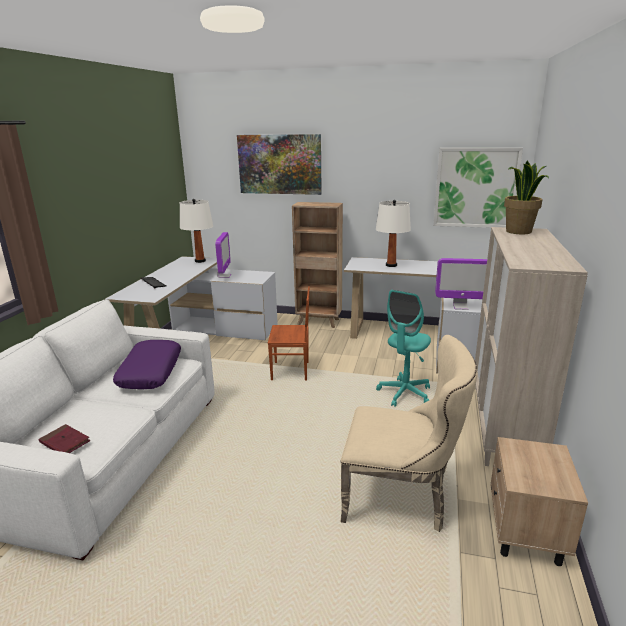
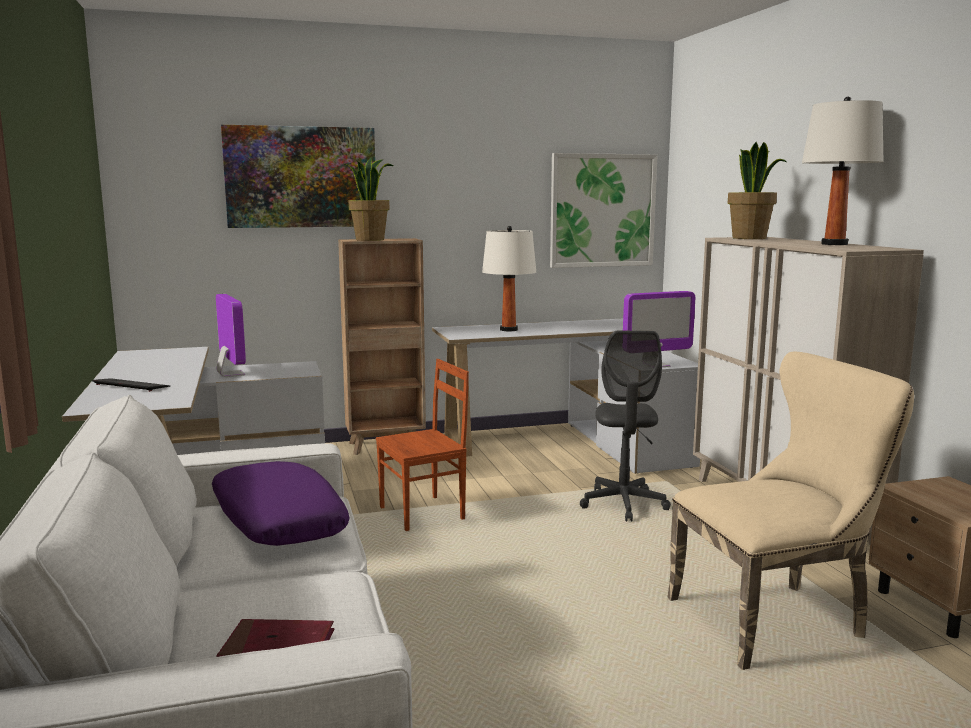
camera: 30 degrees left, 10 degrees down
white table lamp [180,199,213,263] -> white table lamp moved to [802,97,884,245]
turquoise office chair [376,290,431,407] -> grey office chair [580,331,671,522]
none -> potted plant [343,157,393,241]

